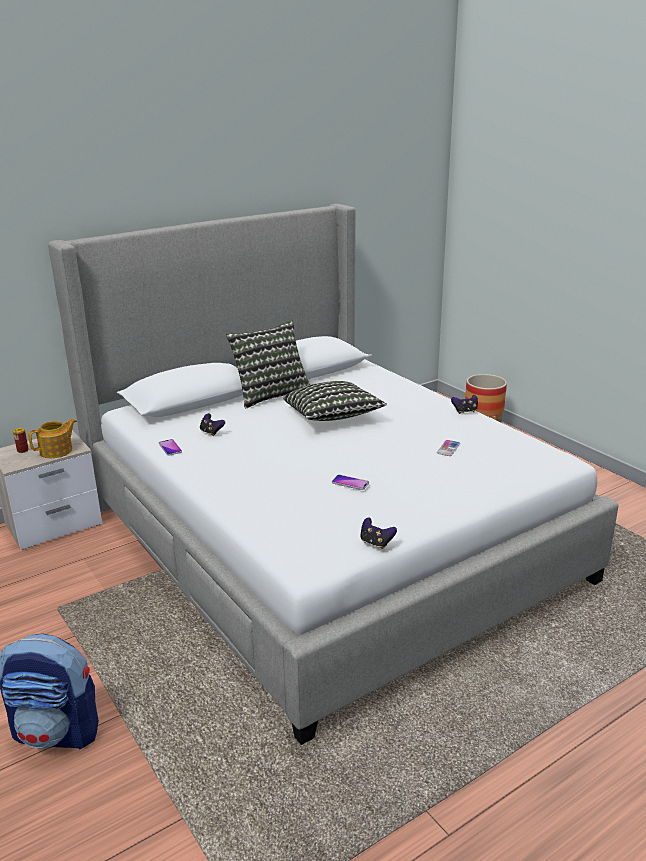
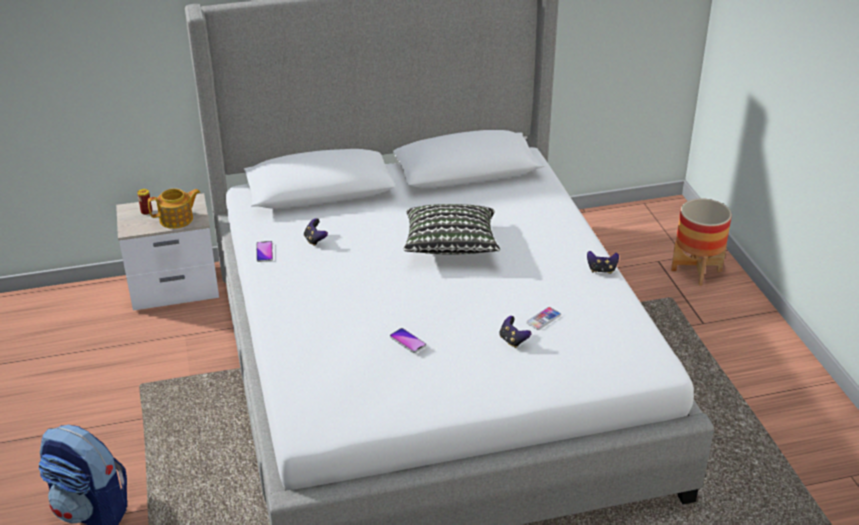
camera: 20 degrees right, 10 degrees up
pillow [226,320,310,408] -> none
game controller [360,517,397,549] -> game controller moved to [499,316,531,348]

